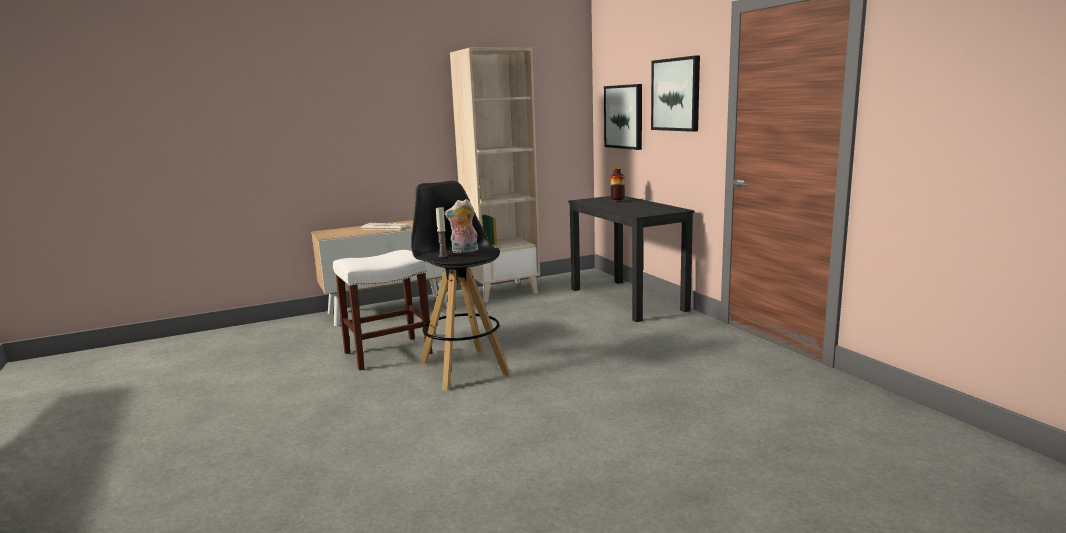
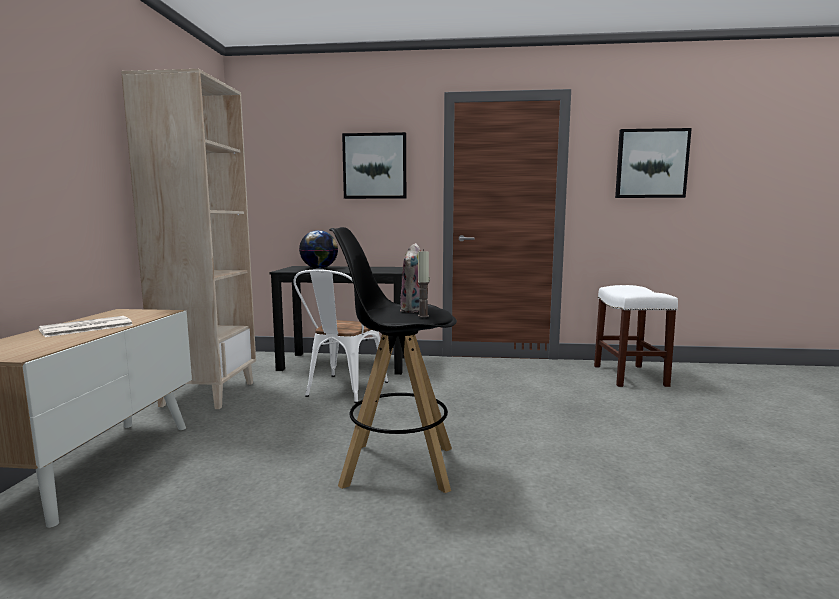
camera: 60 degrees left, 5 degrees down
white stool [333,250,432,370] -> white stool moved to [594,285,678,387]
picture [604,84,642,150] -> picture moved to [615,128,692,198]
vase [611,168,625,202] -> globe [299,230,338,268]
none -> white chair [293,269,388,403]

